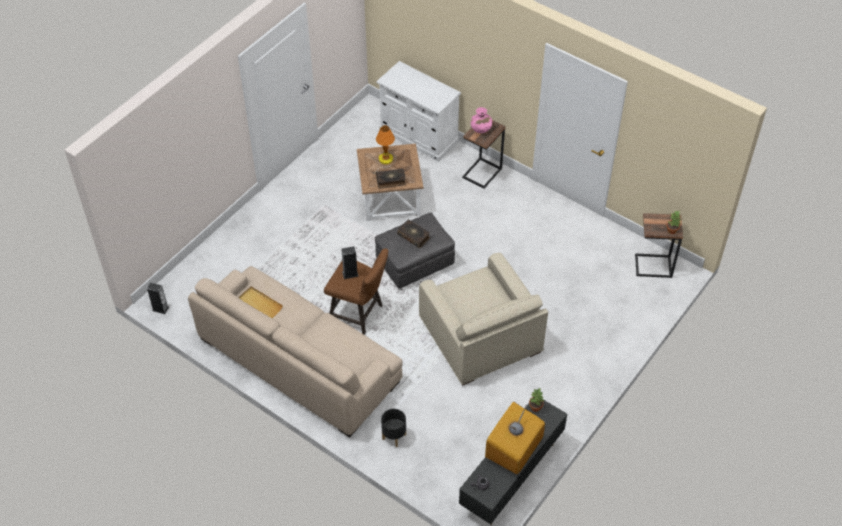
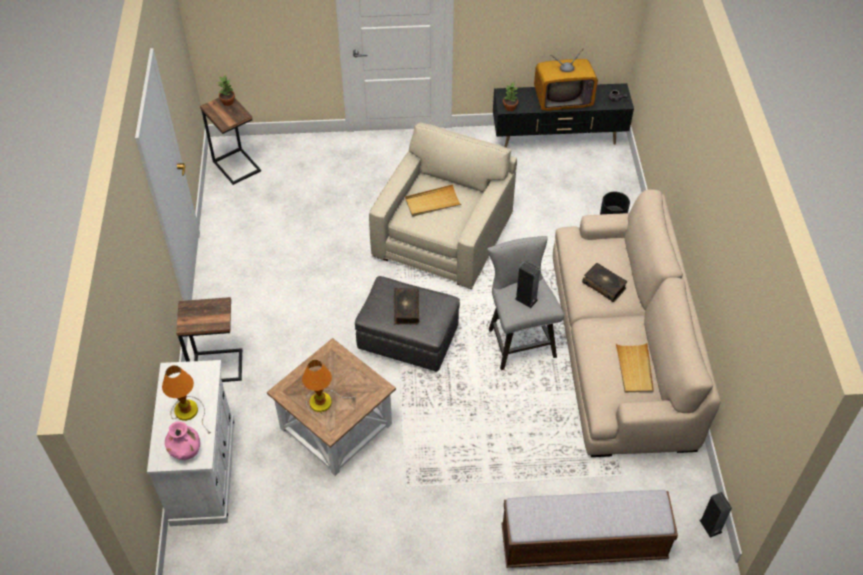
camera: 130 degrees left, 0 degrees up
brown stool [324,248,388,335] -> grey stool [487,236,564,370]
book [376,168,406,189] -> book moved to [582,263,627,302]
pink vase [471,107,492,133] -> pink vase moved to [165,421,200,460]
none -> table lamp [162,365,210,434]
none -> beige tray [405,184,462,216]
none -> bench [501,490,678,568]

